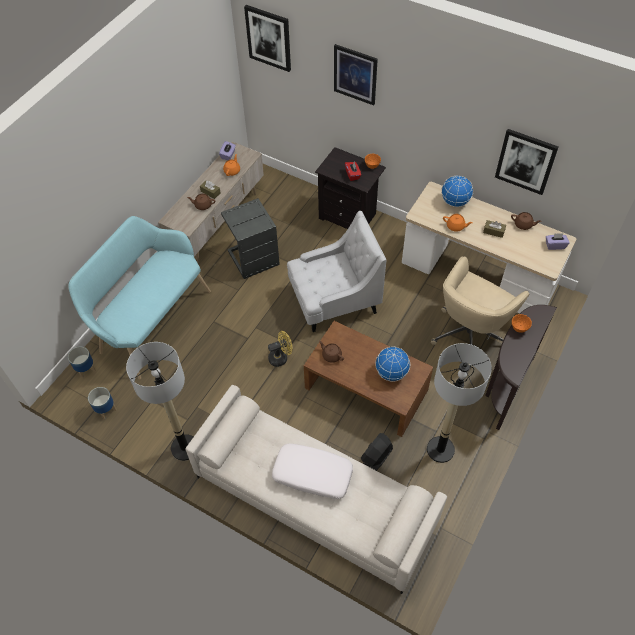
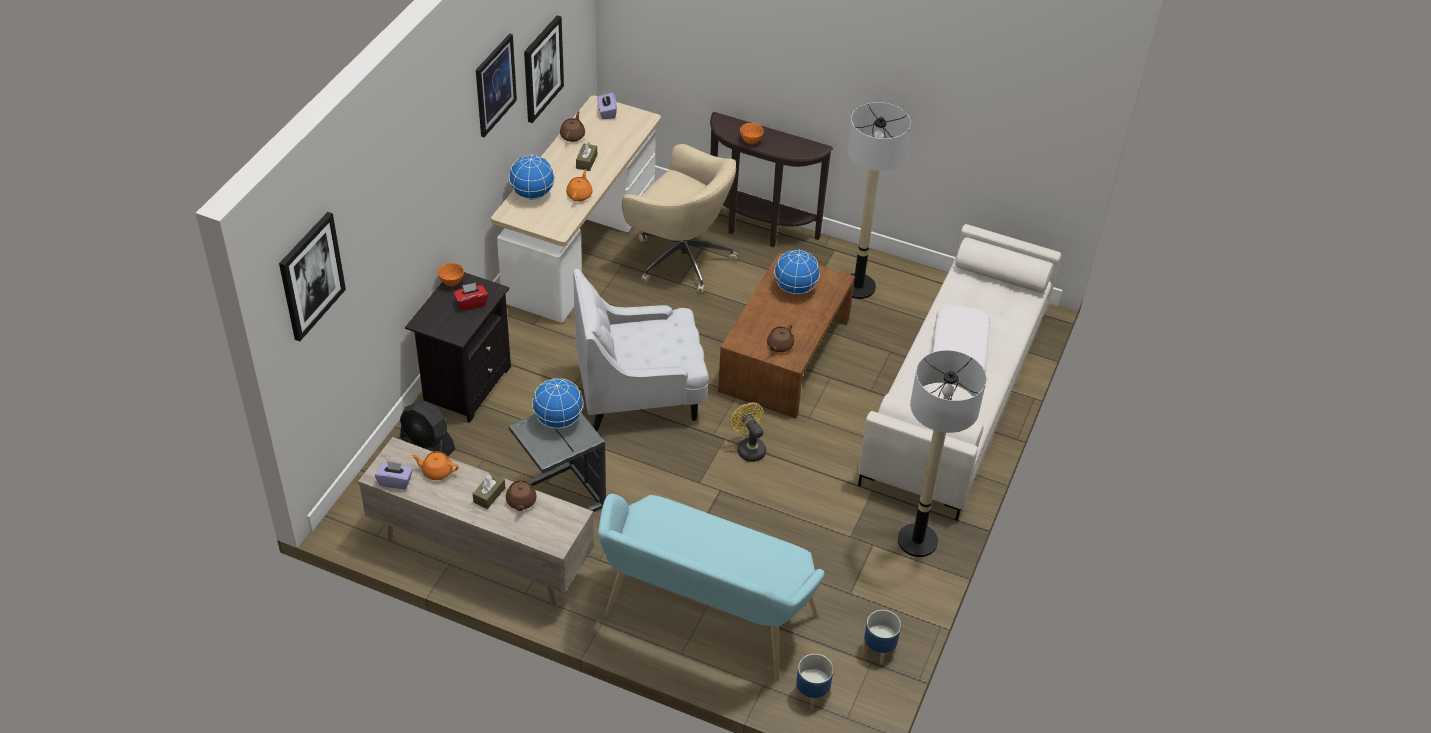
camera: 100 degrees left, 10 degrees down
white armchair [287,211,387,332] -> white armchair turned 75 degrees counterclockwise [573,269,709,432]
picture [334,44,378,105] -> picture moved to [476,33,517,137]
black fan [361,433,393,471] -> black fan moved to [400,401,455,456]
none -> globe [532,378,584,428]

